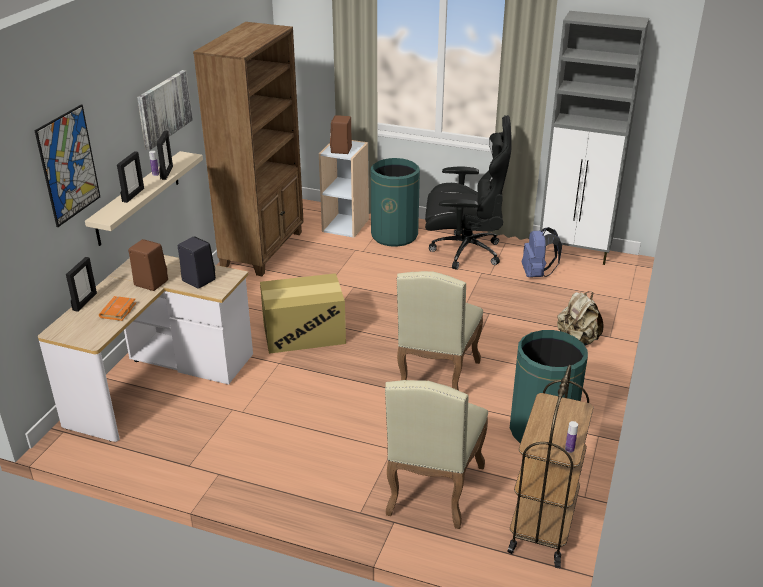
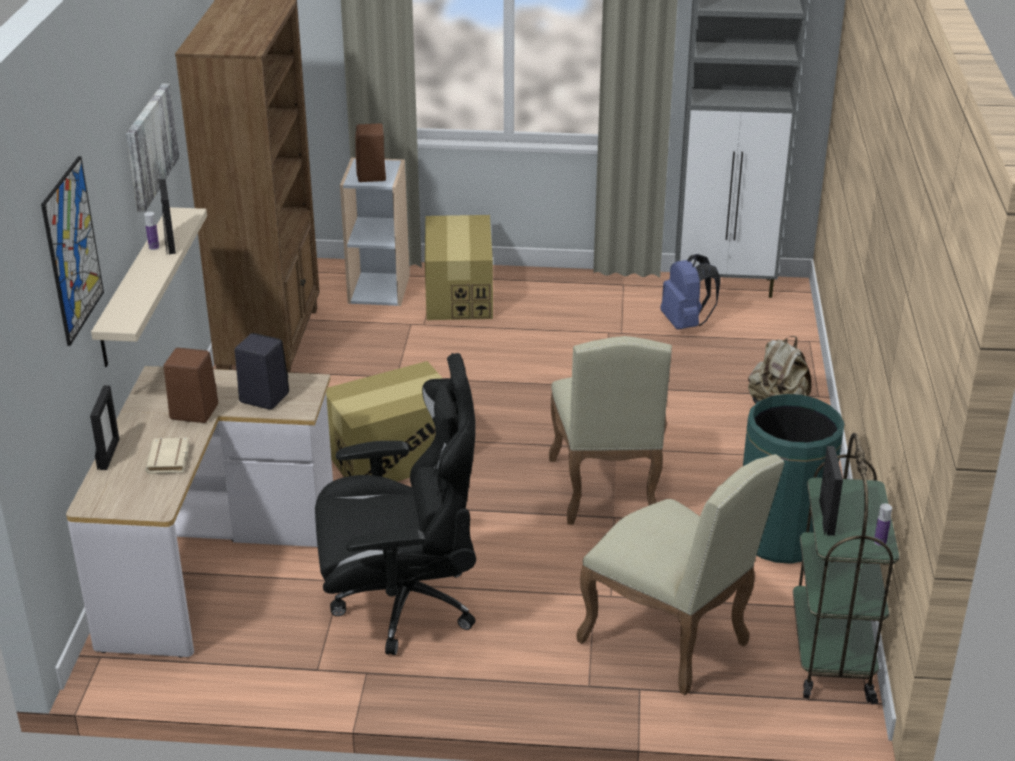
camera: 15 degrees left, 0 degrees up
orange book [99,296,136,321] -> beige book [145,438,190,474]
picture frame [117,151,144,203] -> picture frame moved to [819,446,843,536]
green trash can [371,158,420,247] -> cardboard box [425,215,493,320]
beige chair [385,380,488,529] -> beige chair turned 45 degrees counterclockwise [577,454,785,695]
black office chair [425,115,512,270] -> black office chair moved to [315,353,476,655]
brown cart [508,365,593,568] -> green cart [793,433,900,704]

